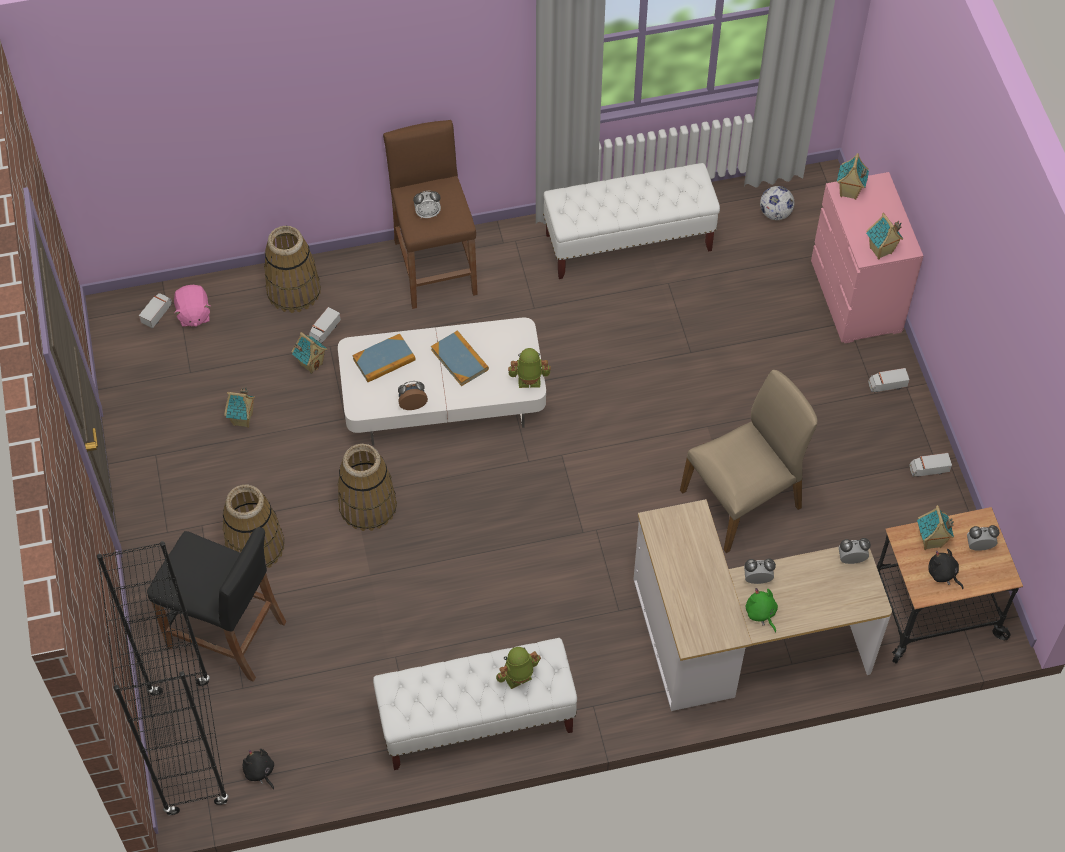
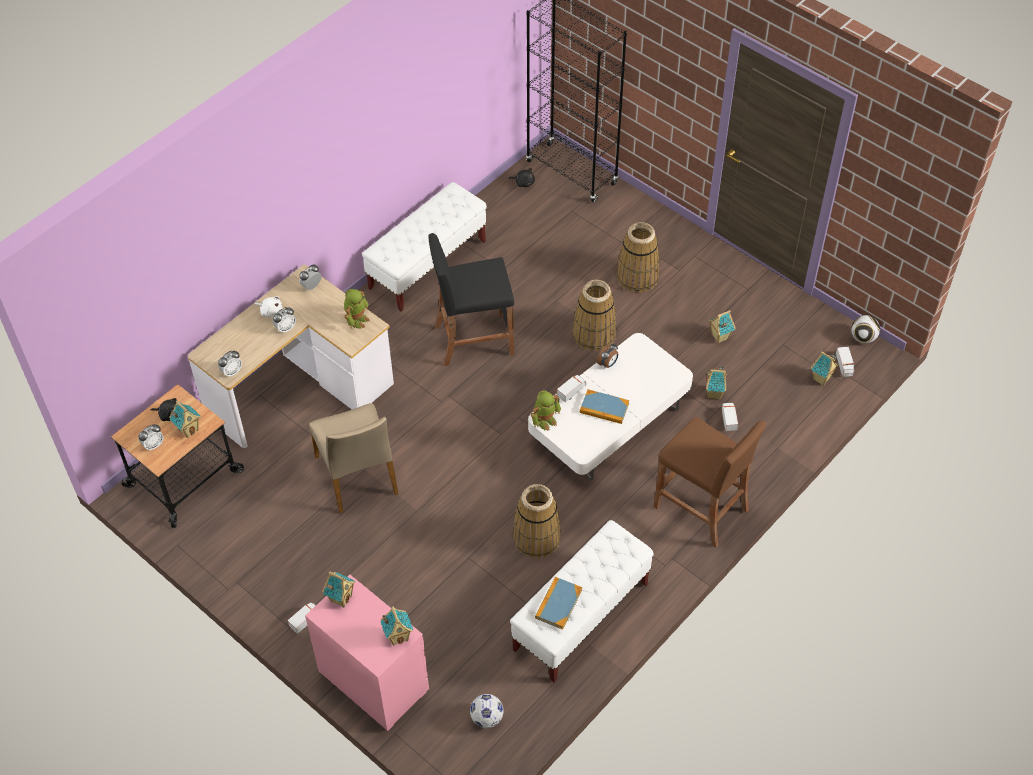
camera: 145 degrees right, 5 degrees down
black stool [147,527,287,682] -> black stool moved to [428,233,514,366]
pink plush toy [174,285,210,327] -> toy house [811,351,839,386]
basket [264,226,321,313] -> basket moved to [513,484,561,558]
book [352,334,416,382] -> book moved to [535,577,582,630]
alarm clock [413,191,441,218] -> alarm clock moved to [299,265,322,290]
toy robot [496,647,541,689] -> toy robot moved to [344,289,370,329]
beige chair [680,370,817,553] -> beige chair turned 45 degrees counterclockwise [309,403,398,513]
green plush toy [746,588,778,633] -> white plush toy [255,296,282,317]
toy truck [909,453,952,477] -> toy truck moved to [557,375,586,403]
none -> football [851,315,880,343]

